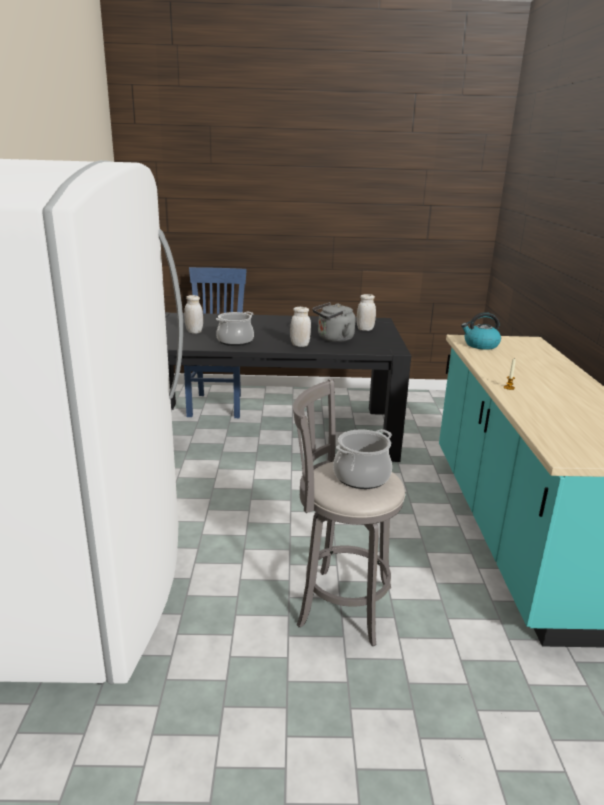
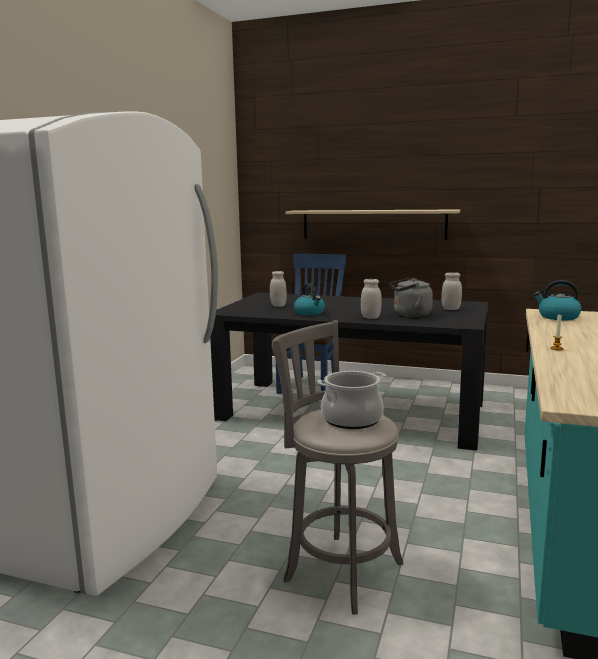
camera: 20 degrees right, 10 degrees down
cooking pot [216,312,254,346] -> kettle [294,283,325,315]
none -> beige shelf [286,209,460,241]

